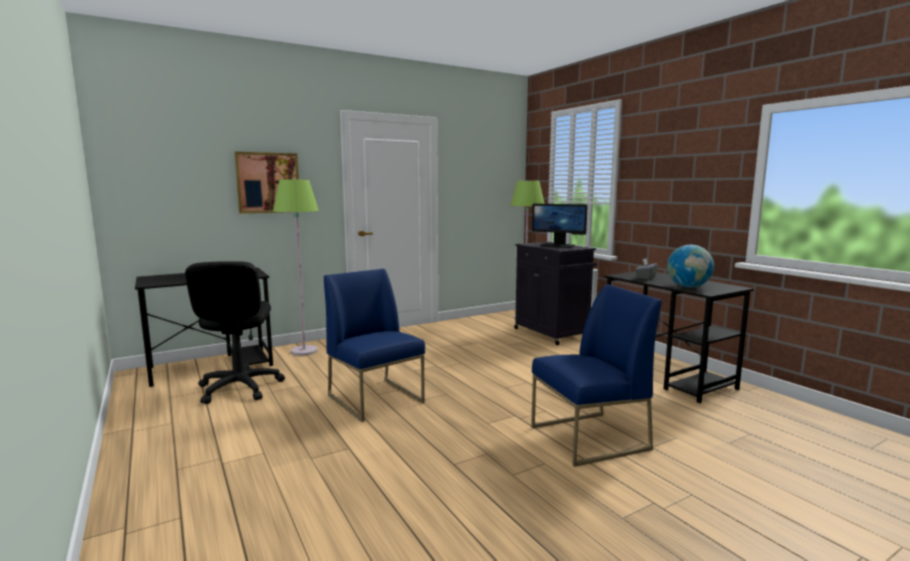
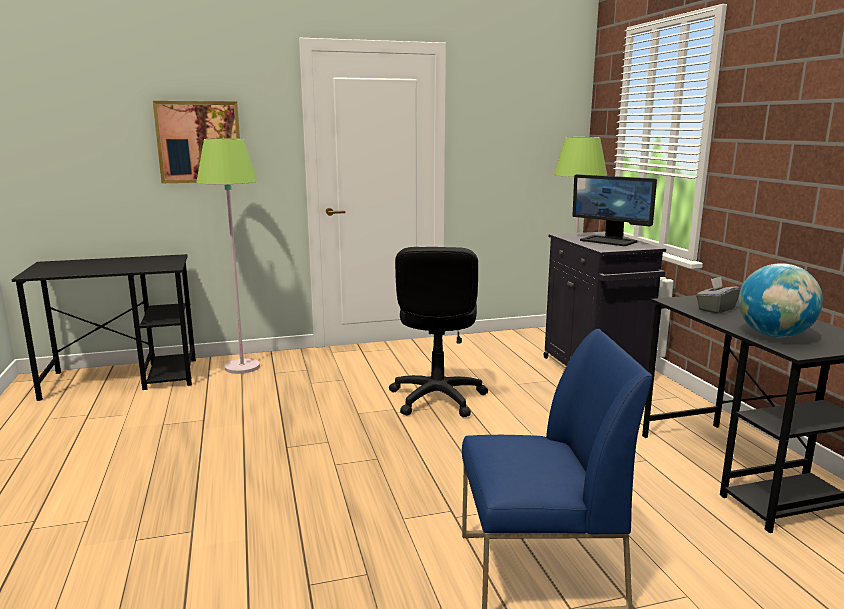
camera: 15 degrees right, 5 degrees up
black office chair [185,261,285,404] -> black office chair moved to [389,247,488,417]
blue chair [324,269,425,422] -> none

